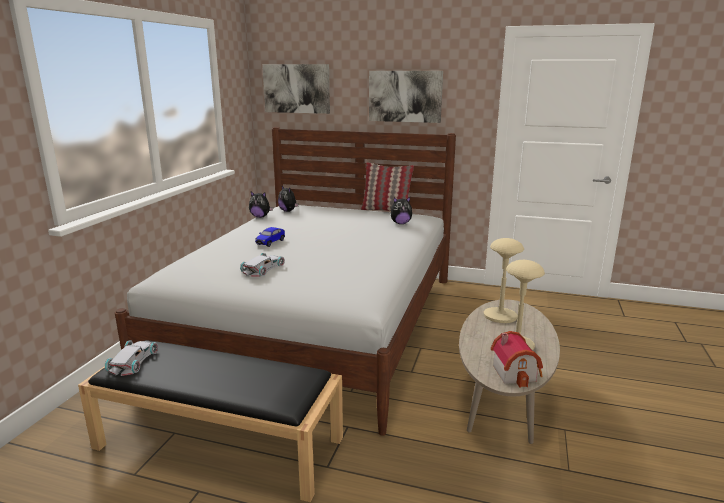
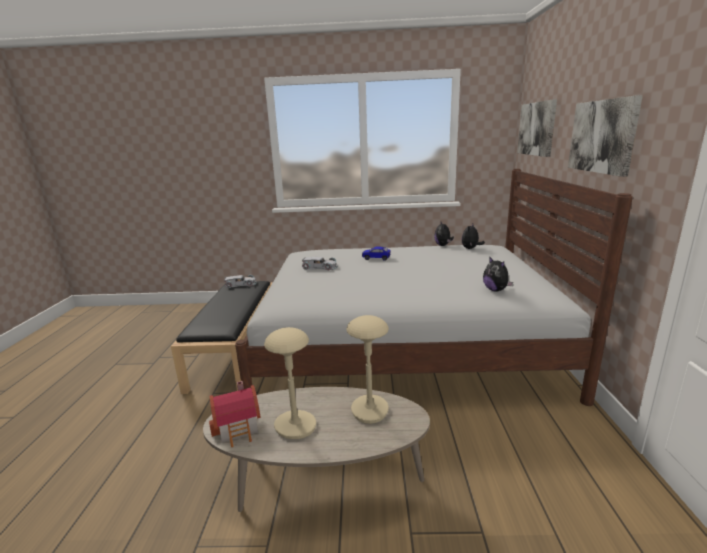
camera: 75 degrees right, 0 degrees up
pillow [361,162,414,211] -> none

